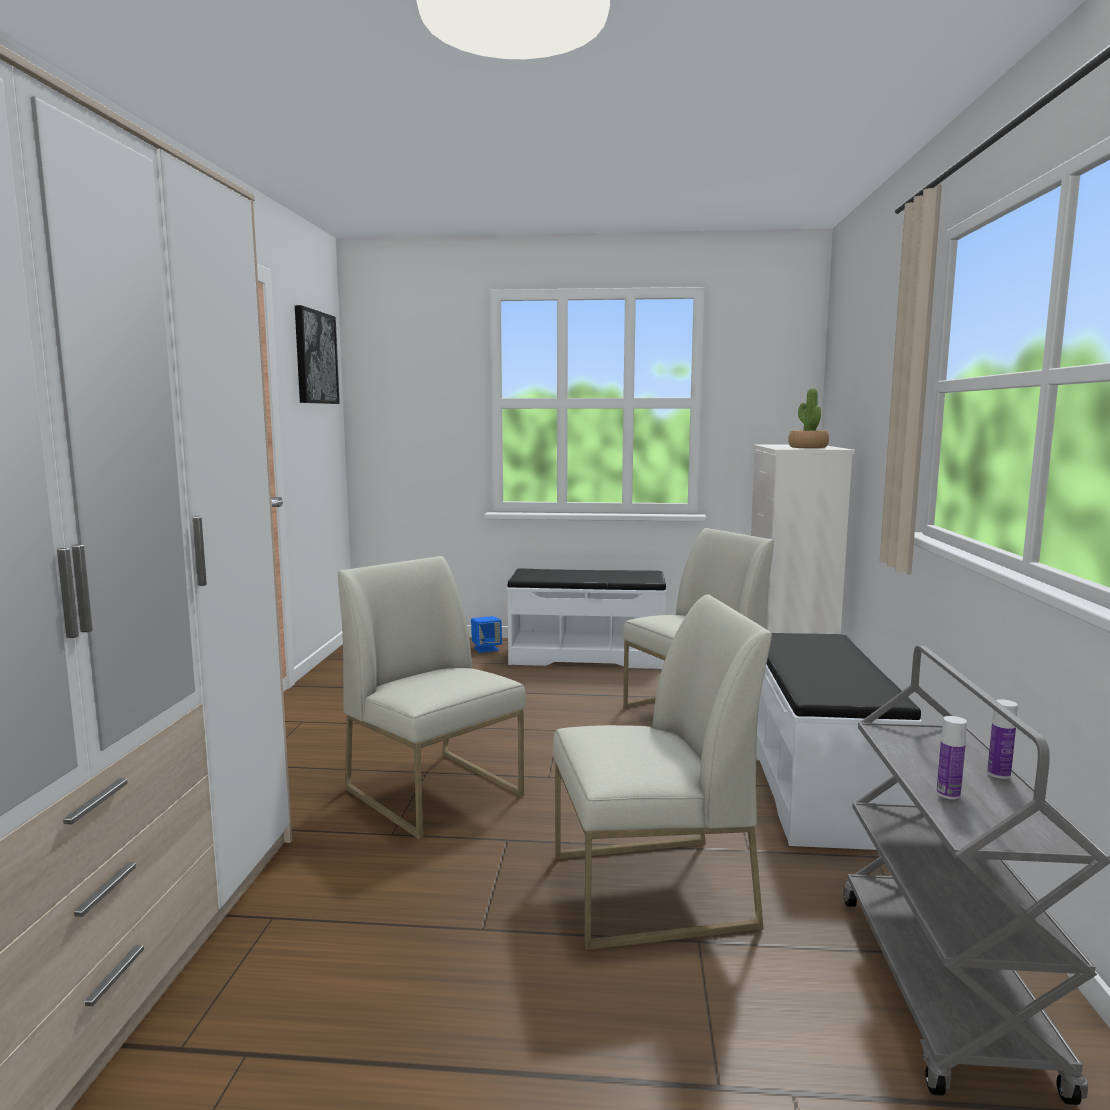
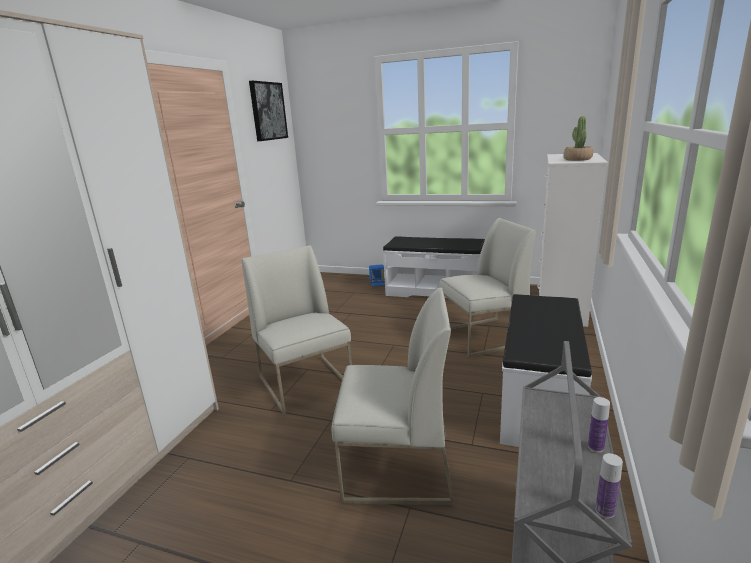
camera: 15 degrees right, 10 degrees up
bottle [936,716,967,799] -> bottle moved to [595,453,623,518]

